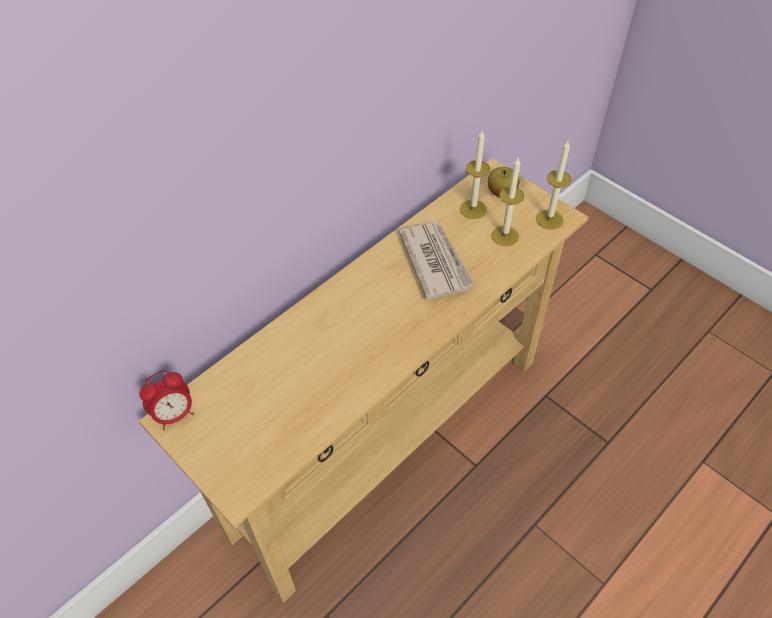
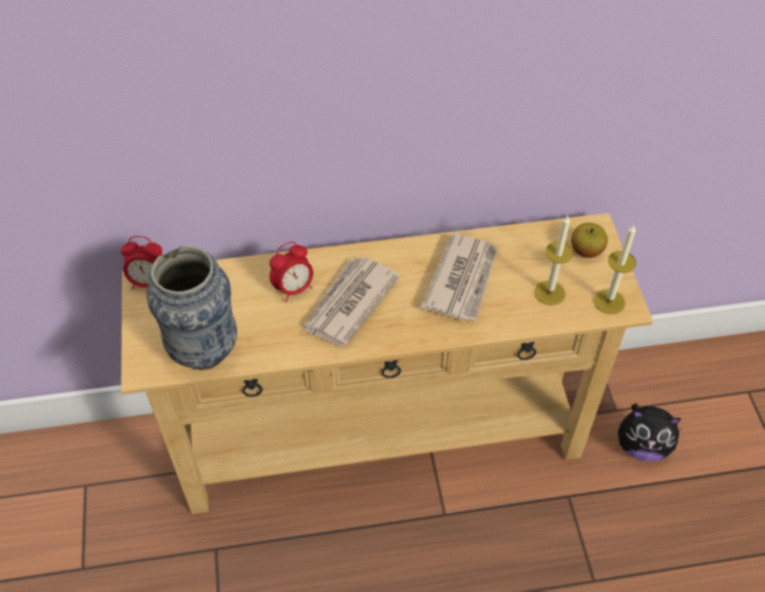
camera: 35 degrees right, 0 degrees up
candle [460,131,490,219] -> none
none -> vase [147,245,237,370]
none -> alarm clock [269,242,313,302]
none -> newspaper [301,256,400,346]
none -> plush toy [618,403,681,462]

